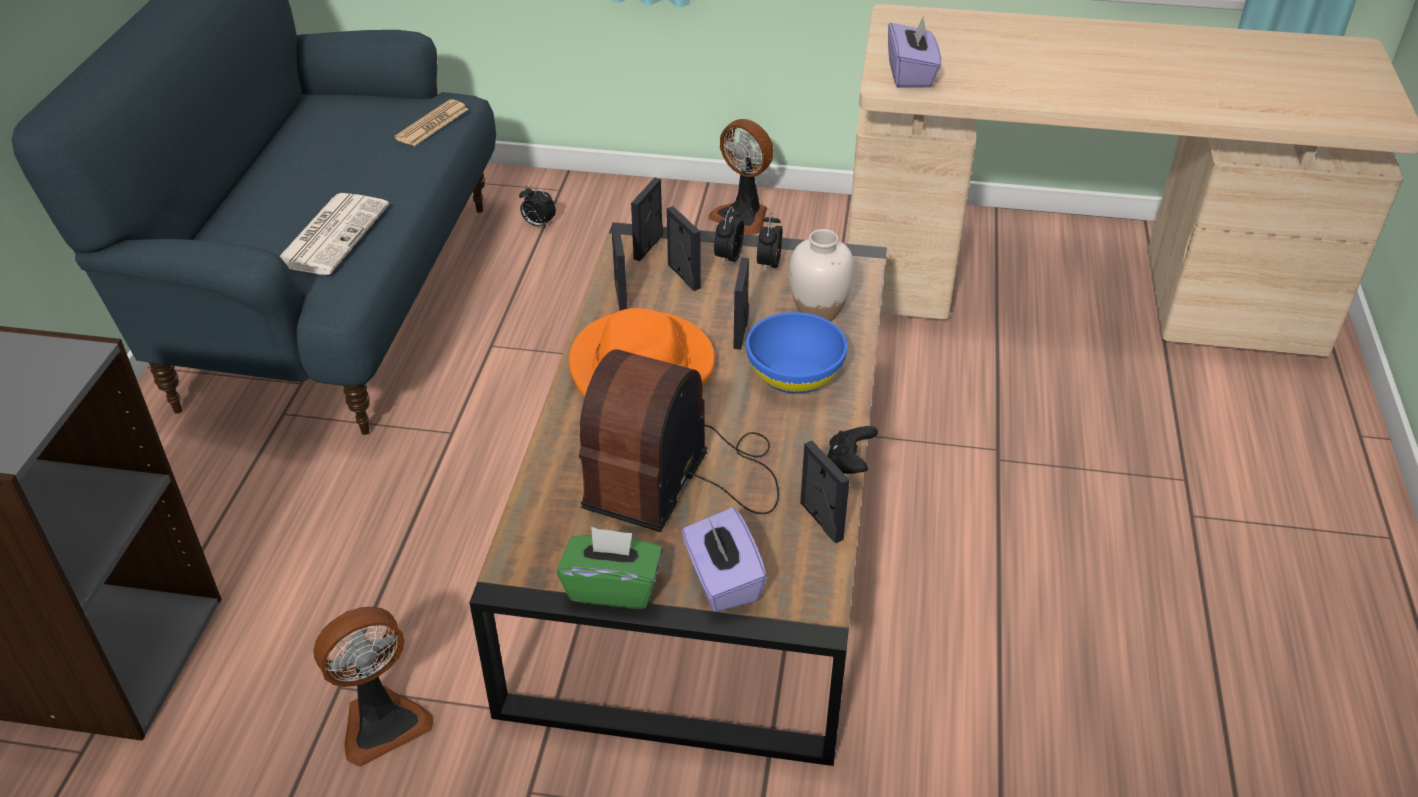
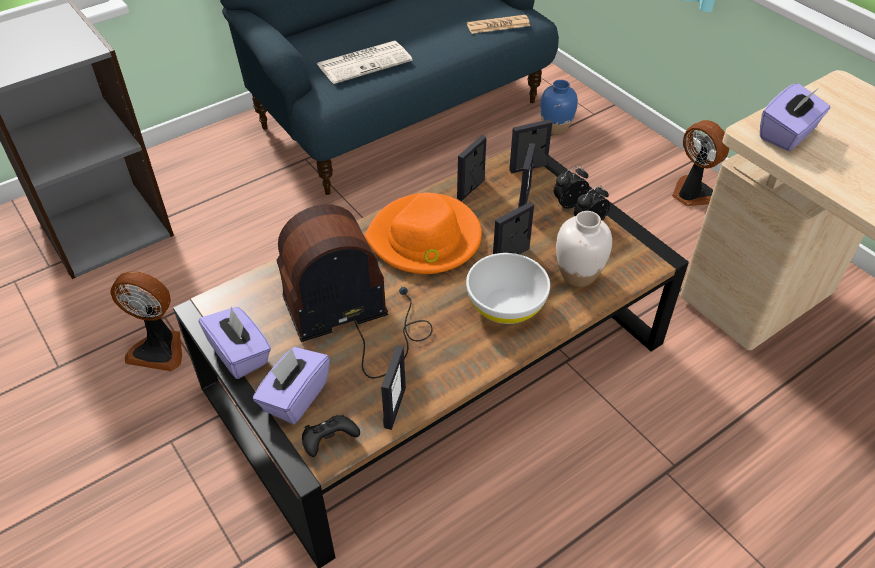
camera: 45 degrees right, 5 degrees up
alarm clock [519,185,556,228] -> blue vase [540,80,578,135]
green tissue box [557,527,663,609] -> purple tissue box [199,306,271,379]
fan [708,119,774,235] -> fan turned 150 degrees clockwise [672,120,729,206]
blue bowl [746,312,847,394] -> white bowl [466,253,550,324]
black game controller [827,426,878,474] -> black game controller moved to [302,415,360,457]

